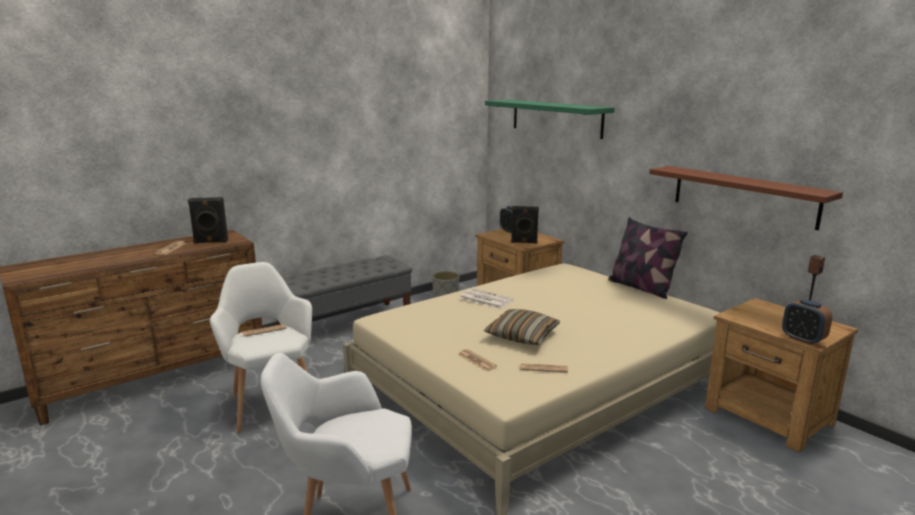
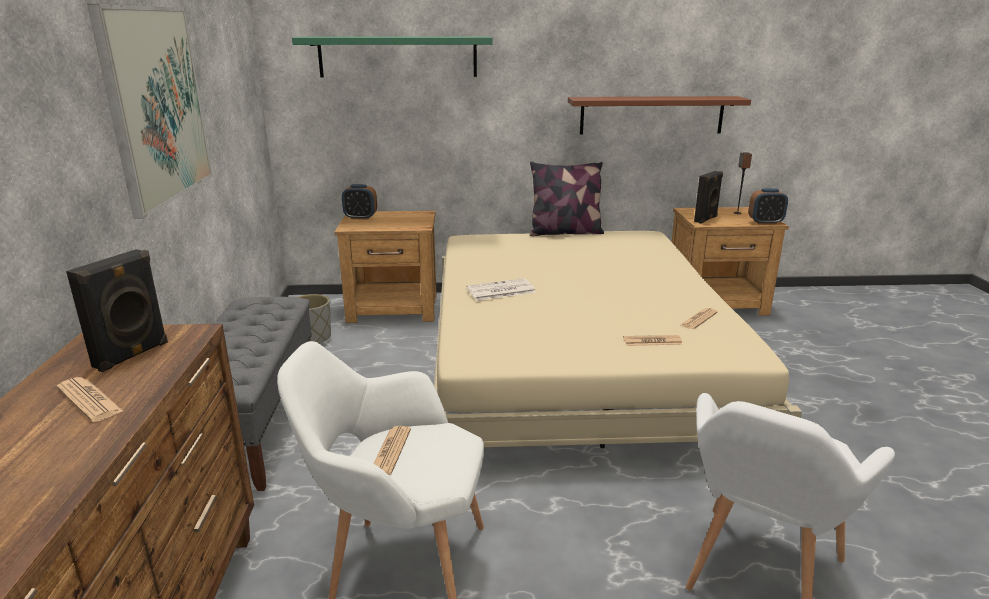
camera: 55 degrees left, 5 degrees up
pillow [484,309,560,345] -> none
black speaker [511,206,539,244] -> black speaker moved to [694,171,723,224]
none -> picture [87,4,213,219]

